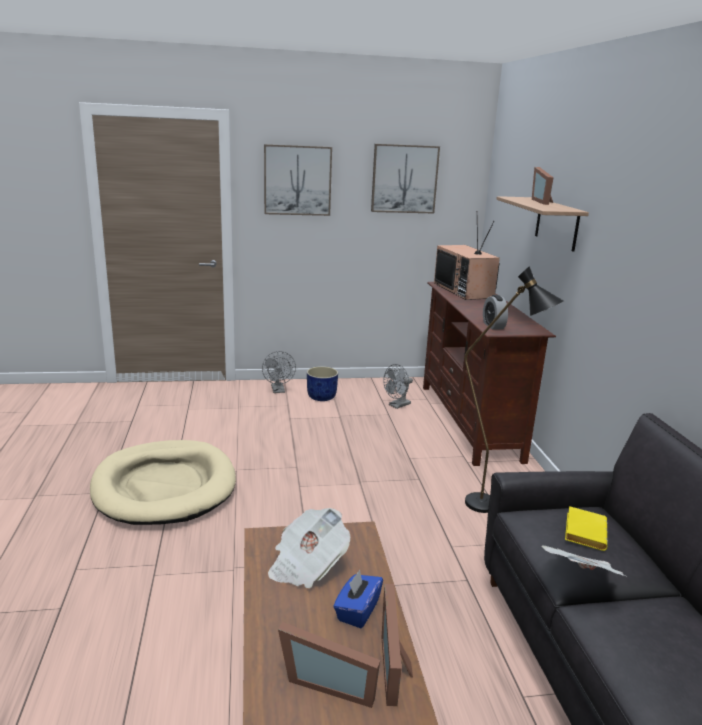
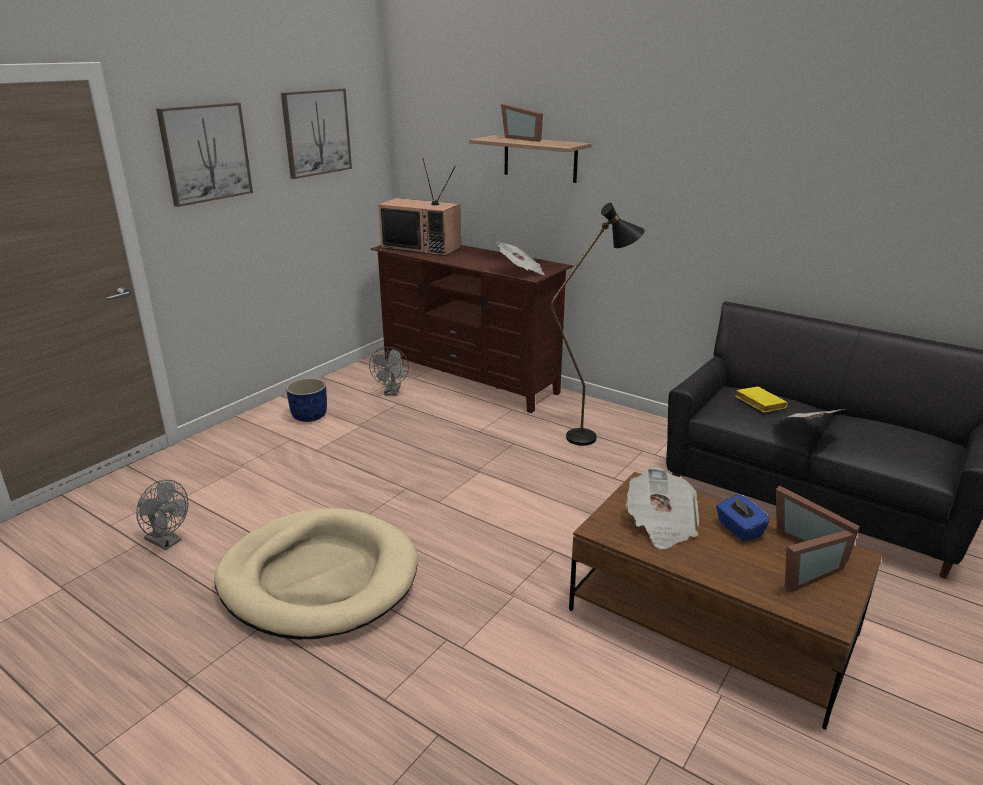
camera: 45 degrees left, 5 degrees up
grey fan [262,351,296,393] -> grey fan moved to [136,480,189,550]
alarm clock [483,295,508,330] -> newspaper [495,242,545,275]

